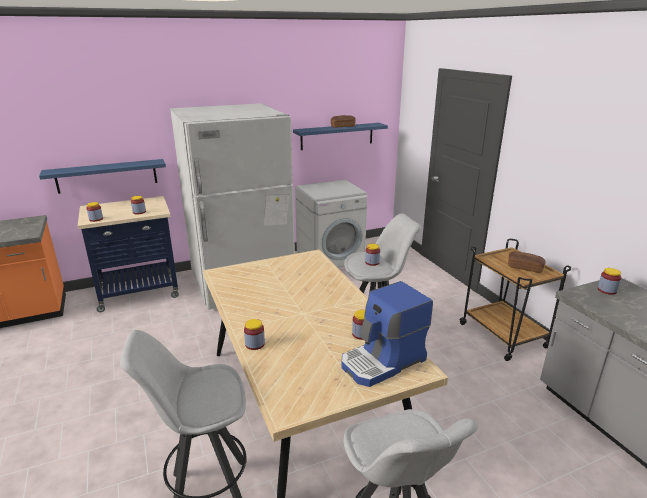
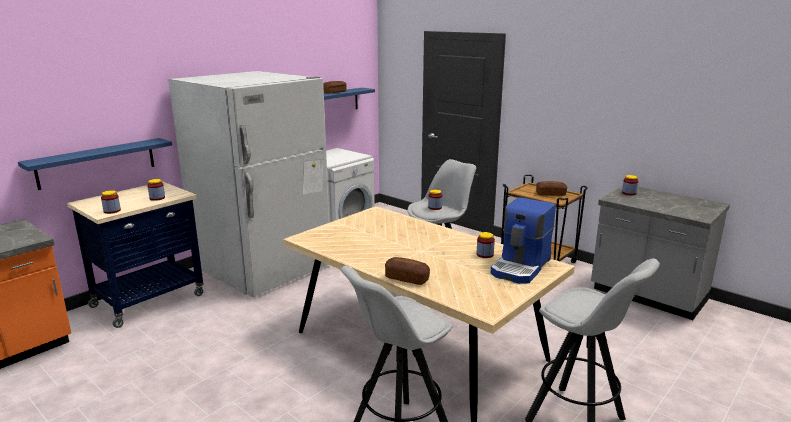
camera: 25 degrees left, 5 degrees down
jar [244,319,265,350] -> bread [385,257,430,285]

